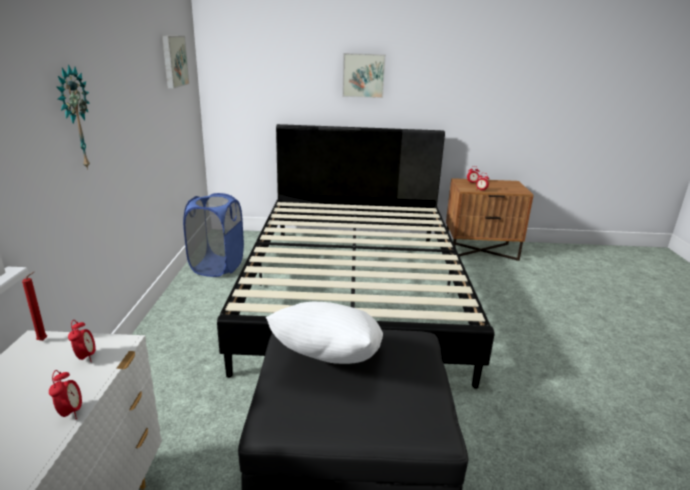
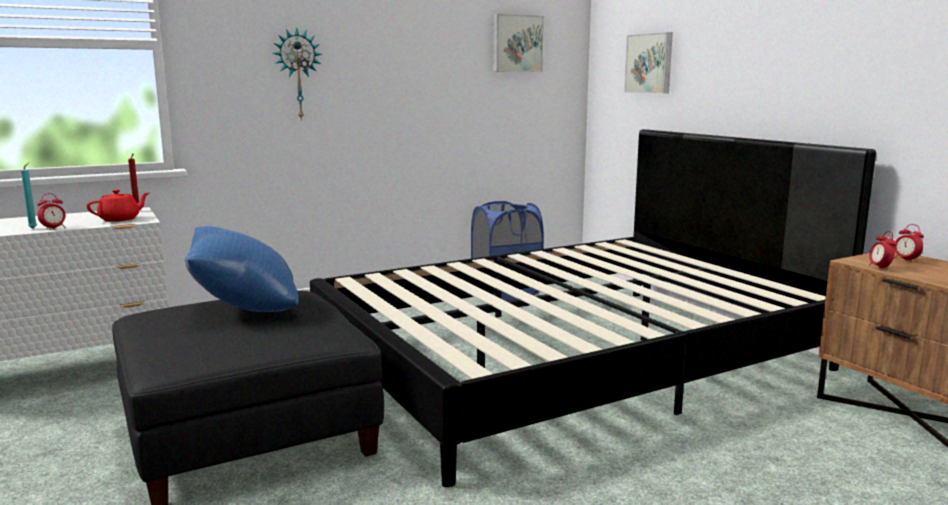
camera: 60 degrees right, 10 degrees down
alarm clock [68,320,96,362] -> red teapot [86,190,149,222]
white pillow [266,302,383,364] -> blue pillow [185,226,299,312]
picture [342,53,386,98] -> picture moved to [624,32,673,94]
none -> turquoise candle [21,163,37,228]

